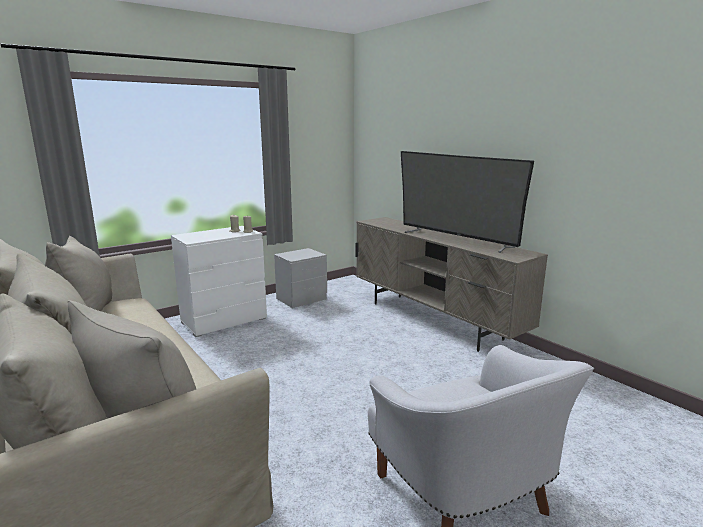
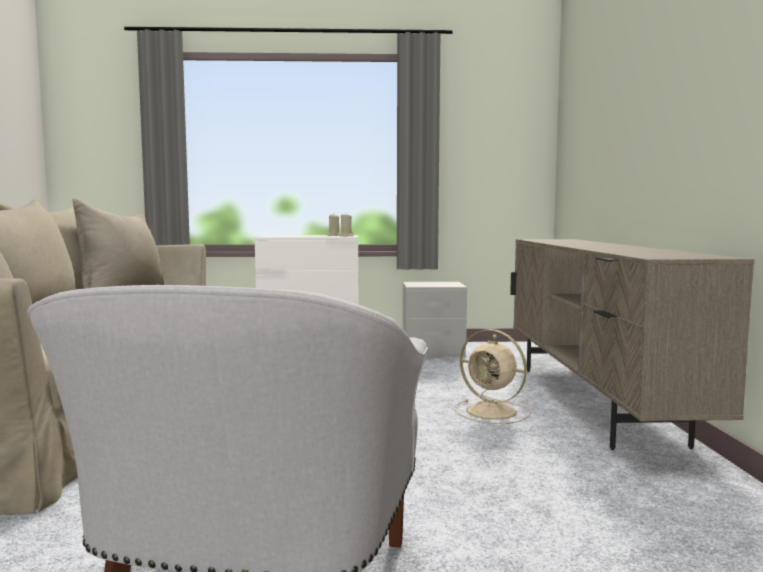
camera: 35 degrees right, 10 degrees down
television [401,151,534,253] -> none
none -> beige fan [454,329,531,424]

